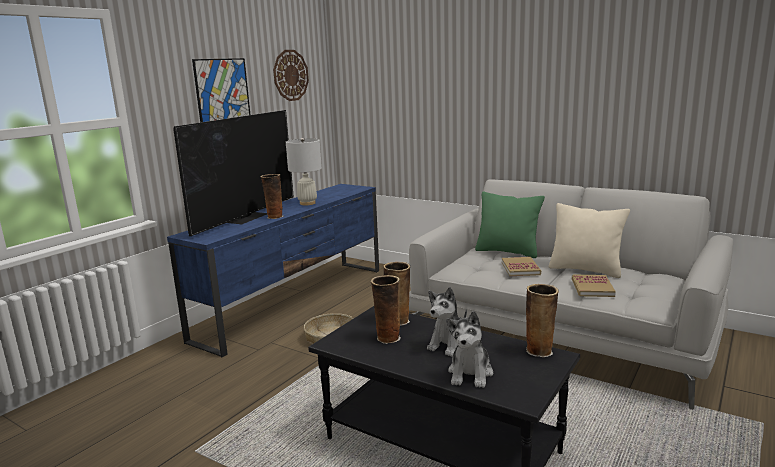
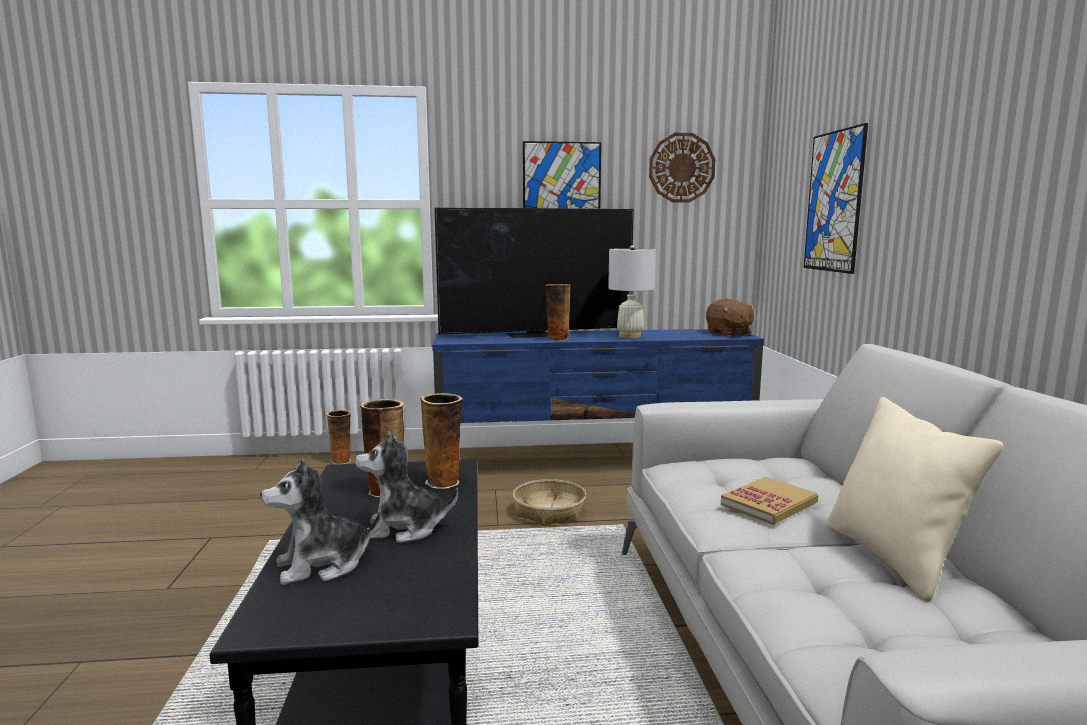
camera: 50 degrees right, 5 degrees down
green pillow [475,192,545,258] -> none
vase [526,284,559,357] -> vase moved to [327,410,351,464]
book [572,275,616,297] -> none
none -> brown plush toy [706,299,756,337]
none -> picture [804,123,868,274]

